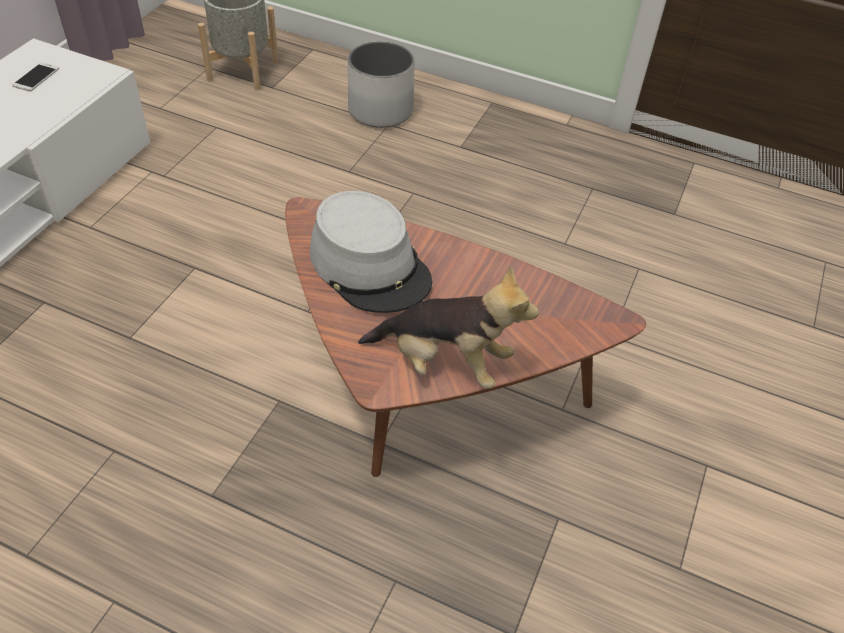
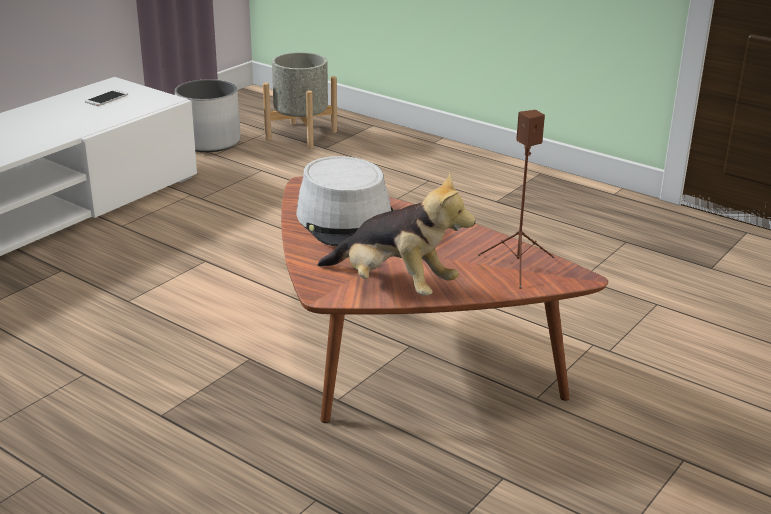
camera: 15 degrees right, 20 degrees down
white planter [348,41,415,128] -> white planter moved to [175,79,240,152]
none -> brown speaker [478,110,554,289]

